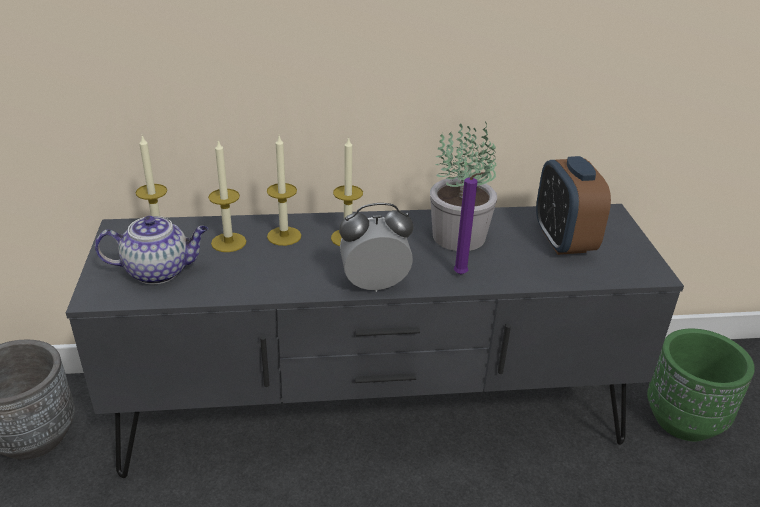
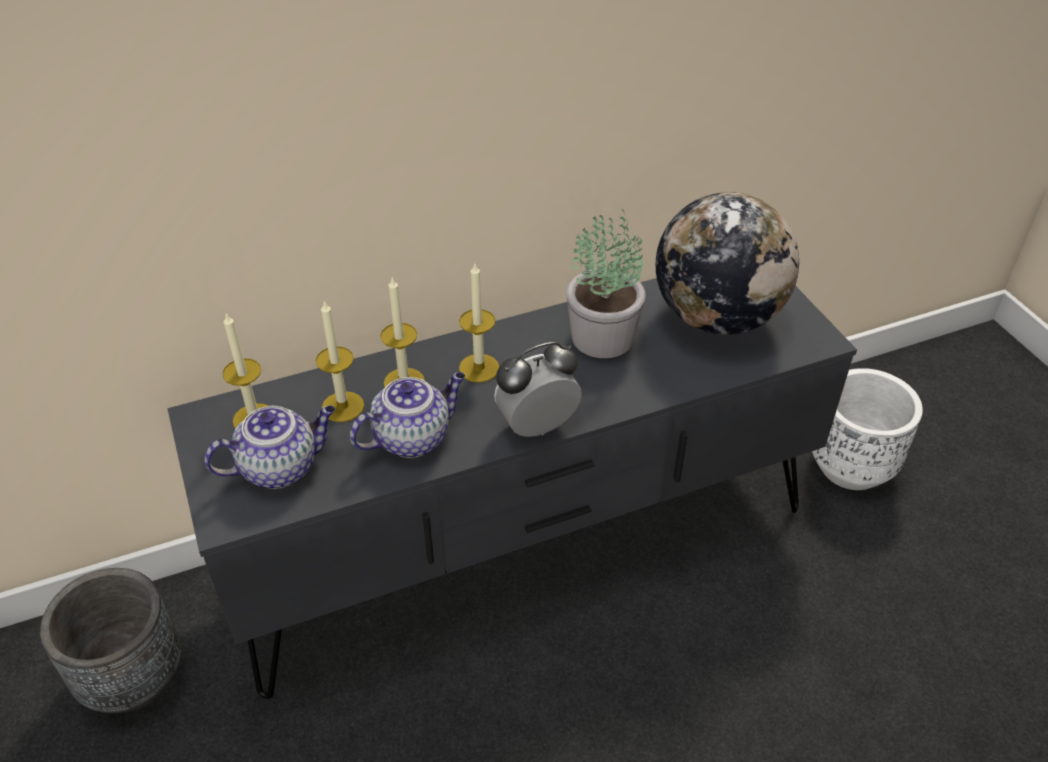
camera: 15 degrees left, 10 degrees up
purple candle [454,172,484,275] -> none
alarm clock [536,156,611,255] -> globe [656,192,799,335]
green planter [647,328,755,441] -> white planter [812,368,923,490]
none -> teapot [350,372,465,458]

